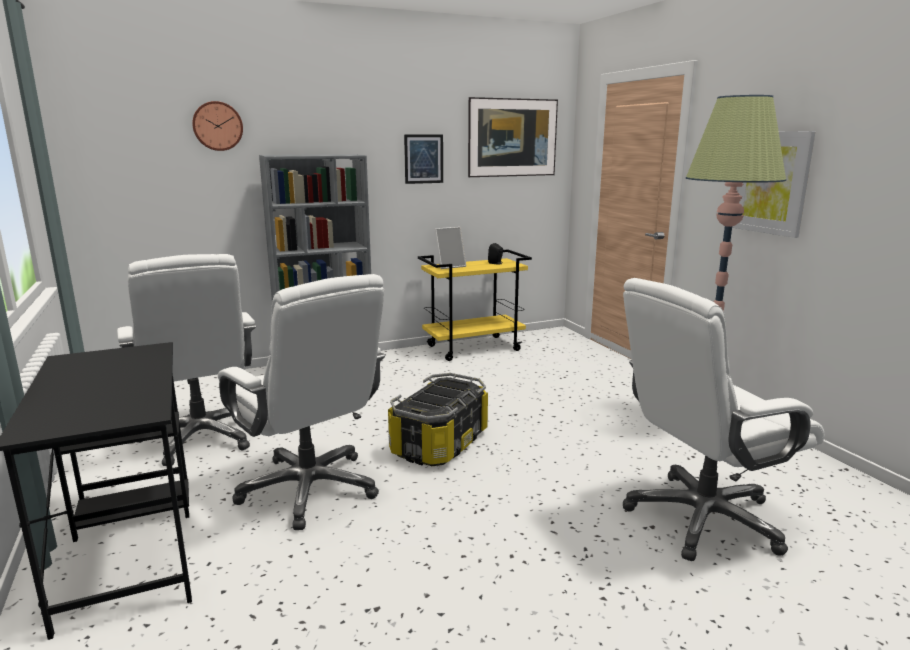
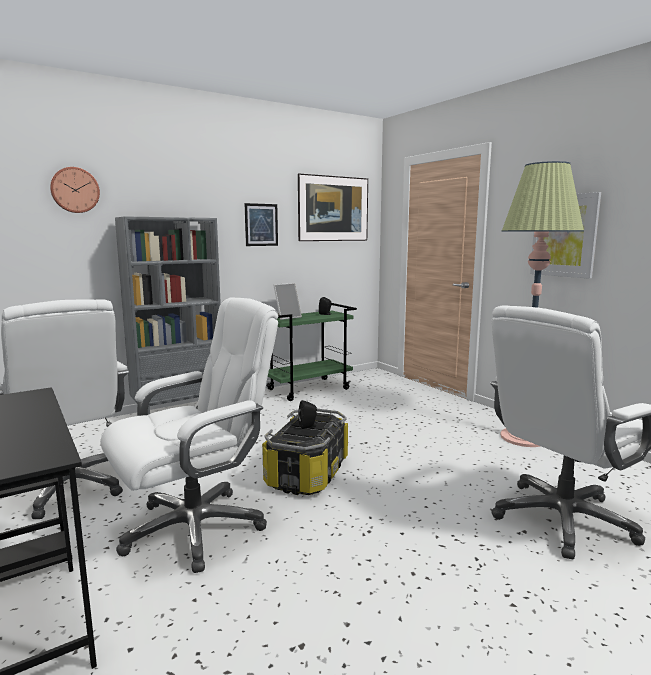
camera: 10 degrees left, 5 degrees down
white office chair [218,274,385,530] -> white office chair turned 75 degrees counterclockwise [100,297,278,573]
yellow cart [418,249,532,361] -> green cart [266,303,357,401]
none -> black speaker [298,400,317,429]

